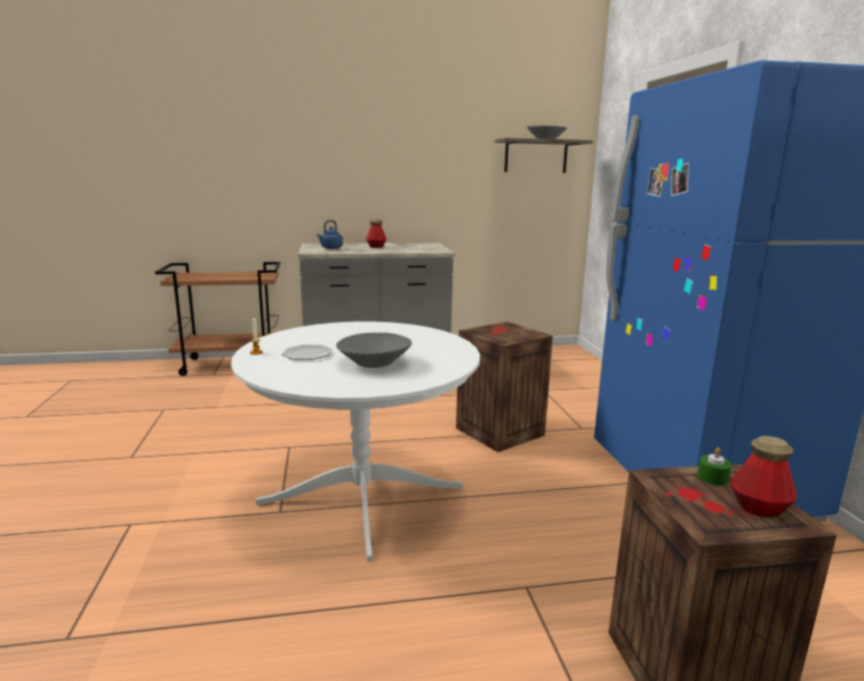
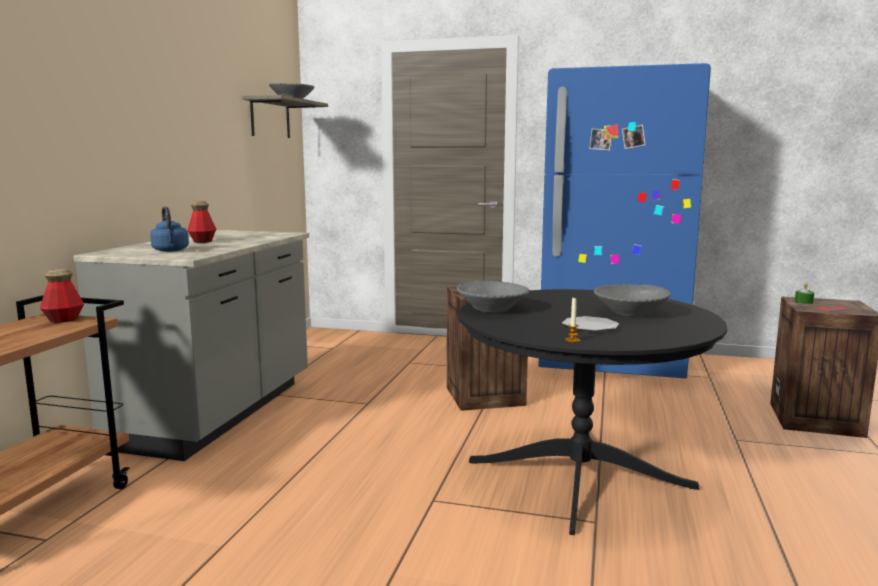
camera: 65 degrees left, 5 degrees down
white dining table [231,322,480,562] -> black dining table [458,289,727,535]
bottle [731,436,797,517] -> bottle moved to [40,269,84,323]
none -> grey bowl [456,281,529,313]

